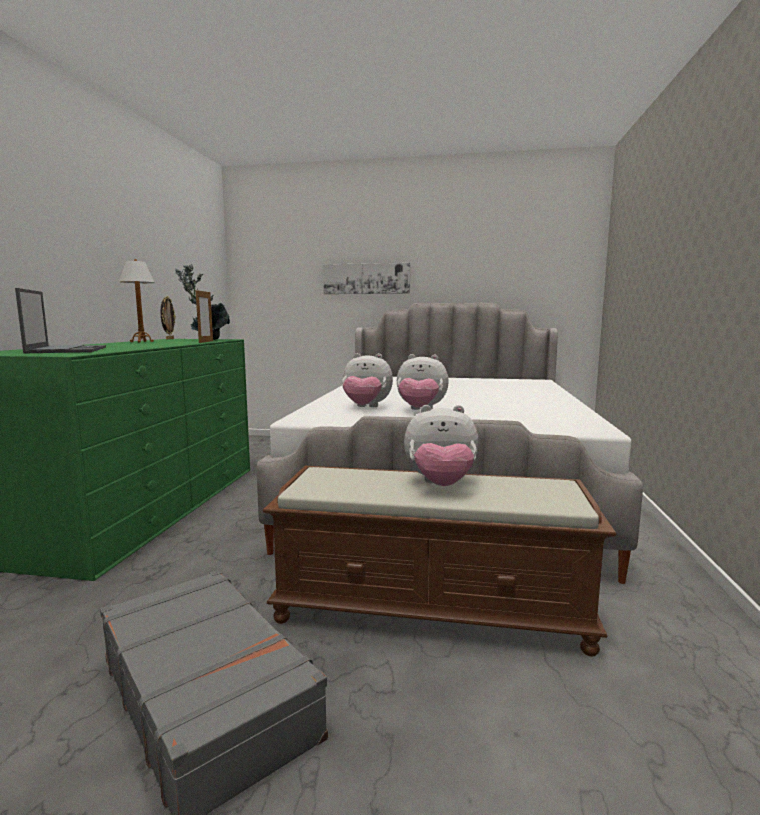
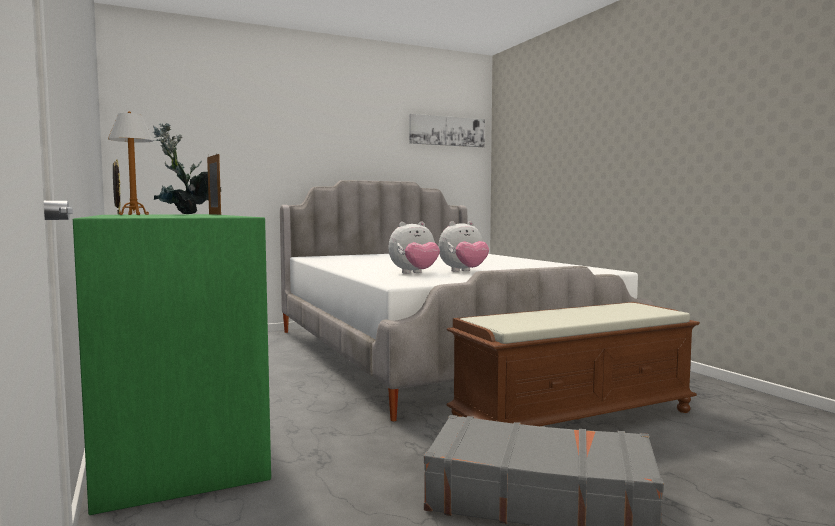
camera: 35 degrees left, 5 degrees down
laptop [15,288,106,353] -> none
picture [323,263,410,294] -> picture moved to [409,114,485,147]
plush toy [404,405,479,486] -> none

